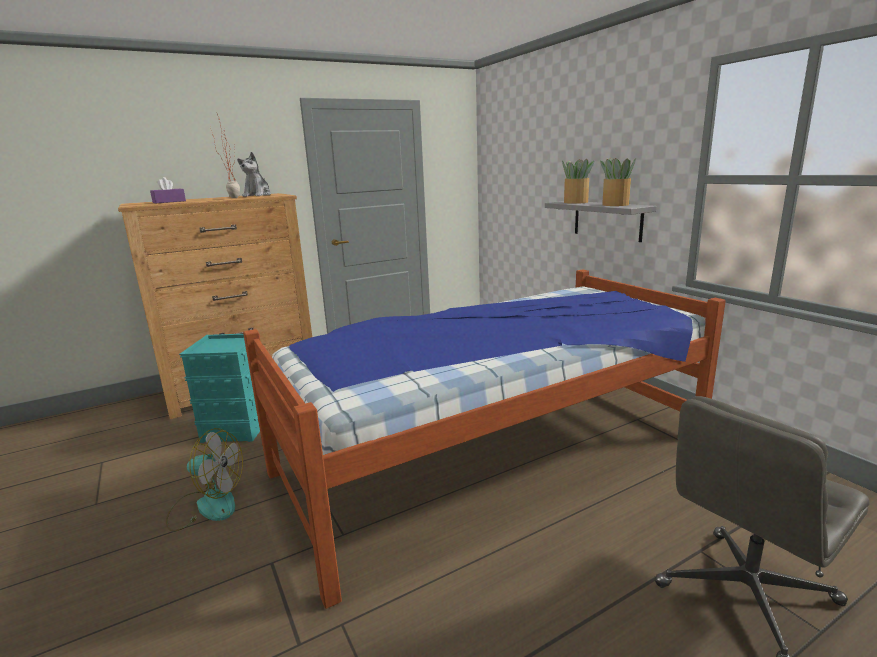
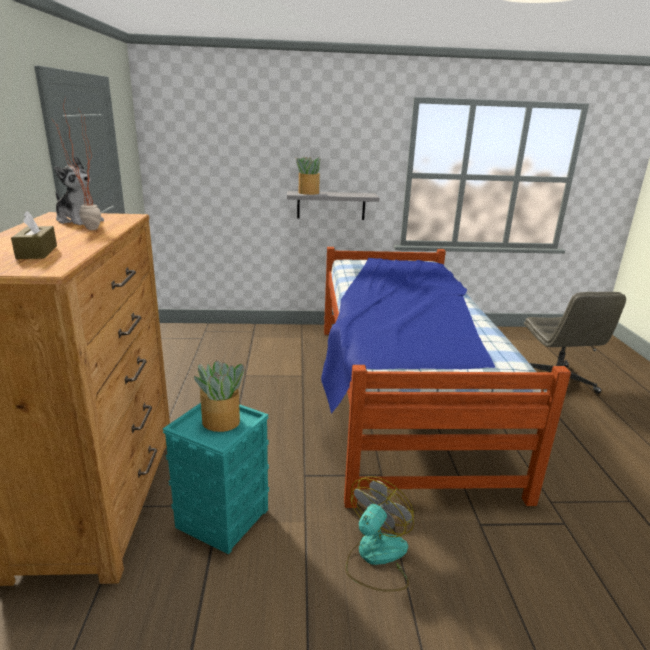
camera: 65 degrees left, 5 degrees up
purple tissue box [150,177,186,203] -> brown tissue box [11,211,57,259]
potted plant [600,158,636,206] -> potted plant moved to [194,360,244,432]

